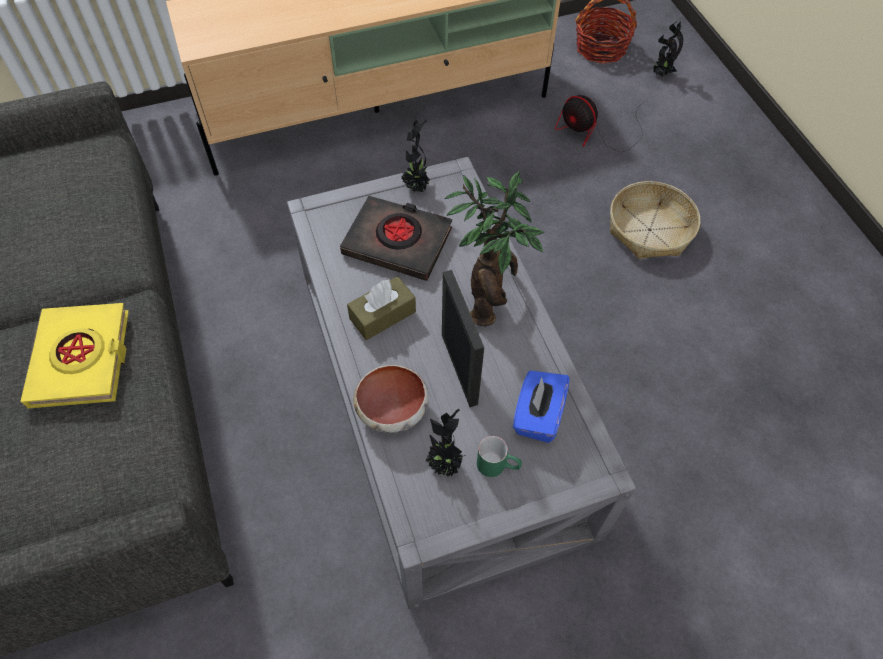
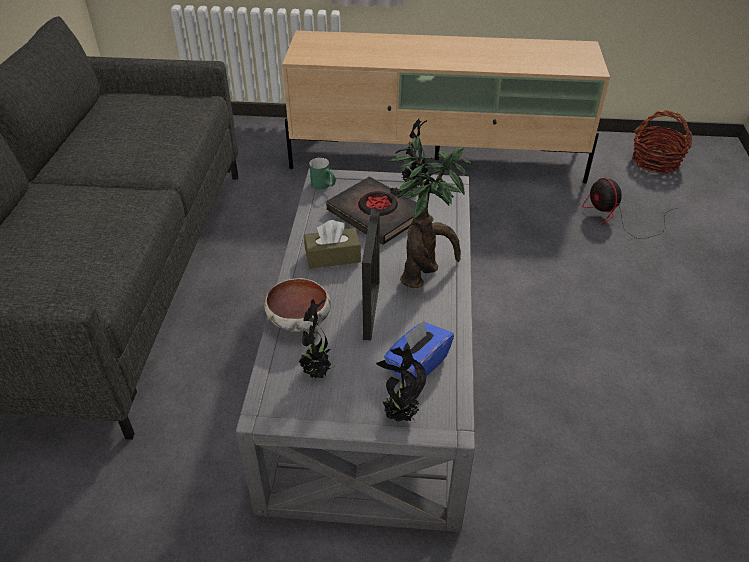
camera: 25 degrees right, 15 degrees down
yellow book [21,303,129,408] -> none
green mug [477,436,522,477] -> green mug moved to [309,158,336,190]
basket [610,181,700,259] -> none
potted plant [653,21,683,77] -> potted plant moved to [376,347,426,422]

